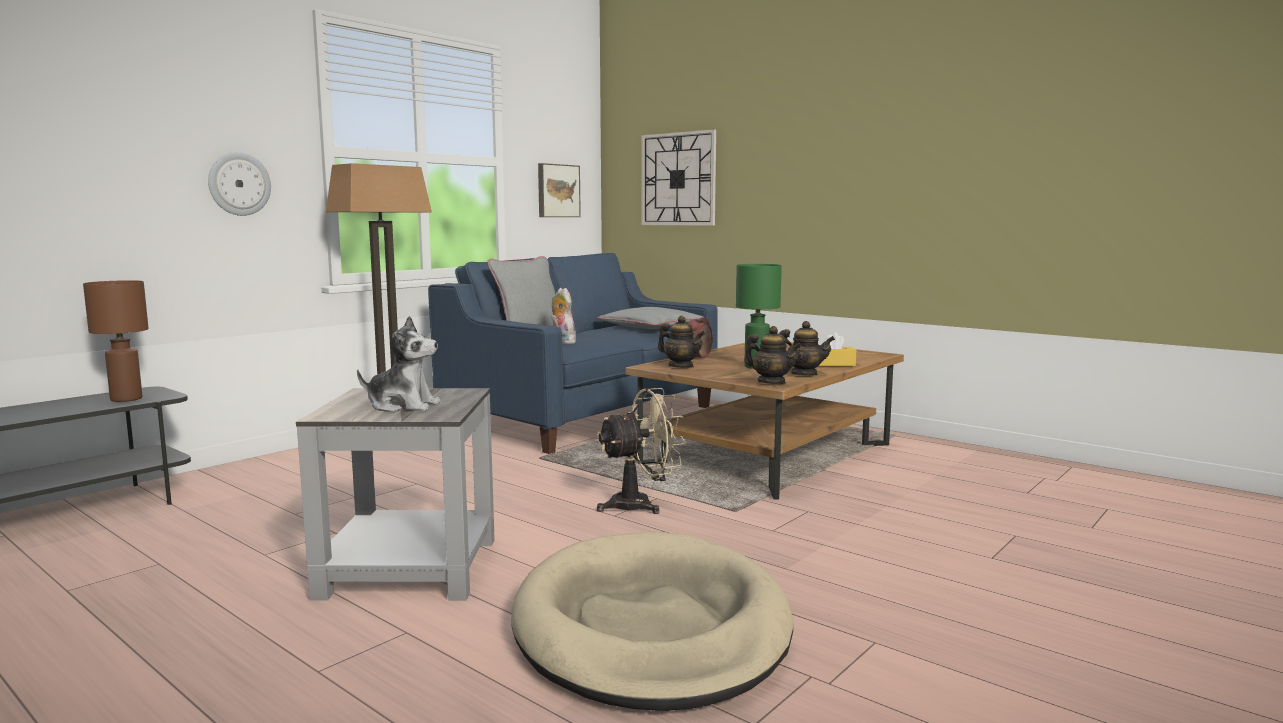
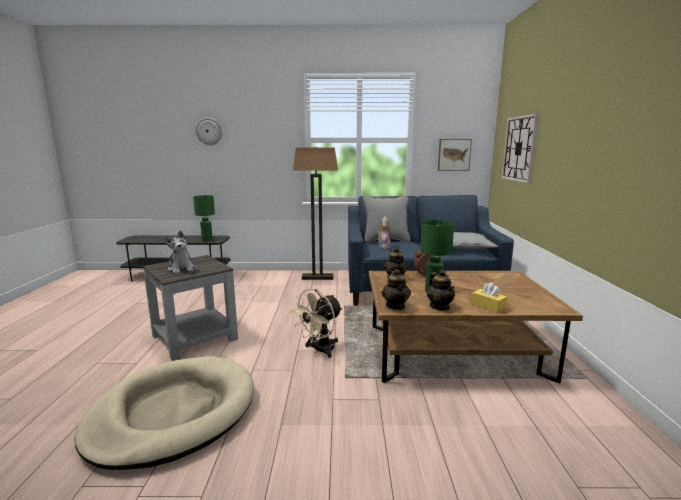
camera: 50 degrees right, 5 degrees up
brown table lamp [83,280,149,402] -> green table lamp [193,195,215,241]
wall clock [208,152,271,216] -> wall clock moved to [196,117,222,145]
beige fan [597,388,686,514] -> beige fan turned 105 degrees clockwise [290,288,342,358]

